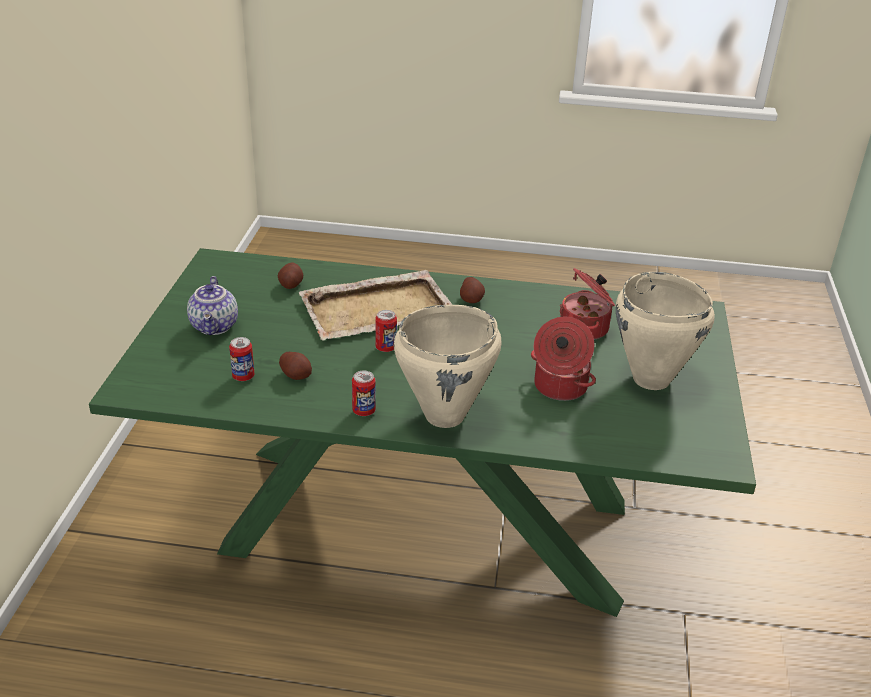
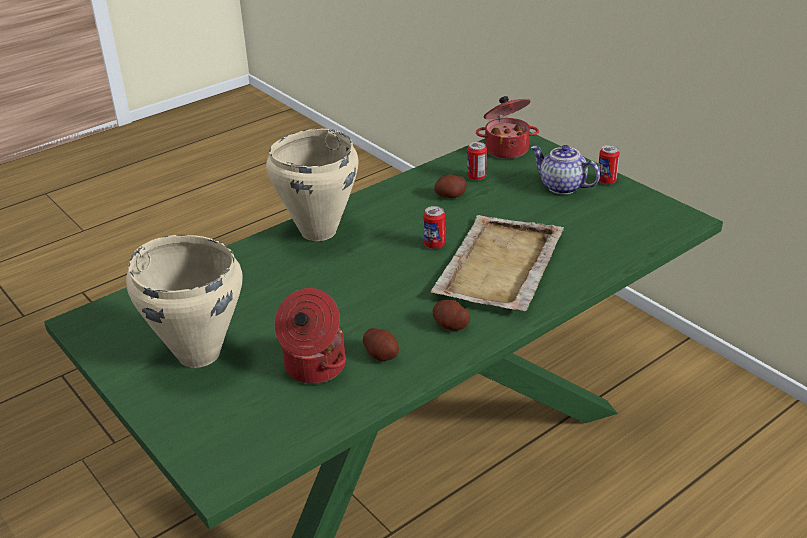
camera: 135 degrees right, 0 degrees up
potato [278,263,303,289] -> potato moved to [363,328,399,361]
can [352,371,376,416] -> can moved to [598,145,620,184]
cooking pot [531,317,596,401] -> cooking pot moved to [476,96,539,159]

